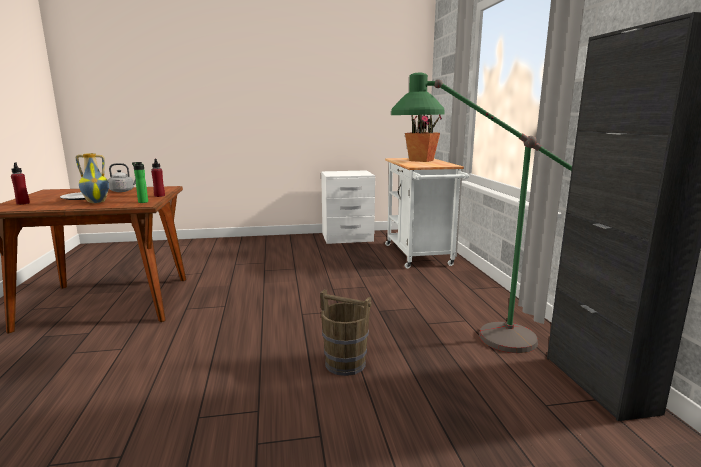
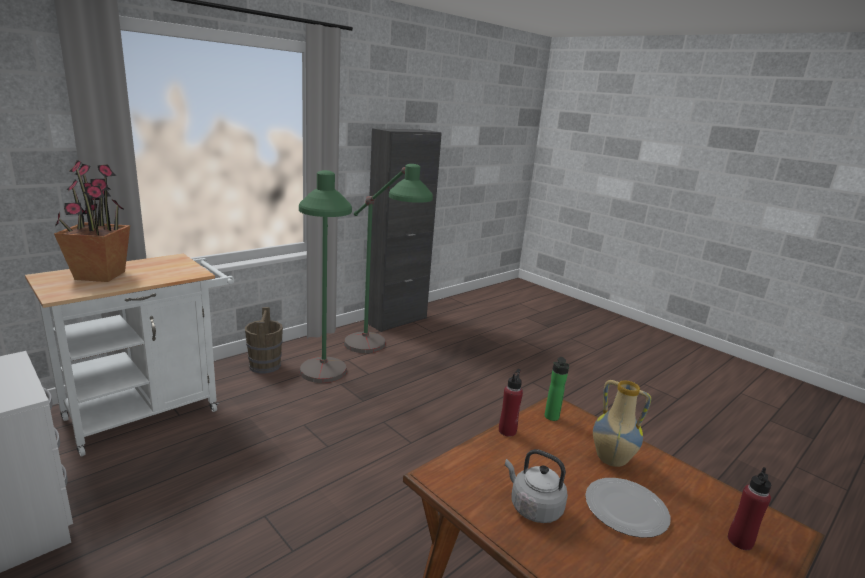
camera: 125 degrees left, 5 degrees up
brown bucket [320,289,372,376] -> brown bucket moved to [245,307,283,373]
none -> green floor lamp [299,170,352,383]

